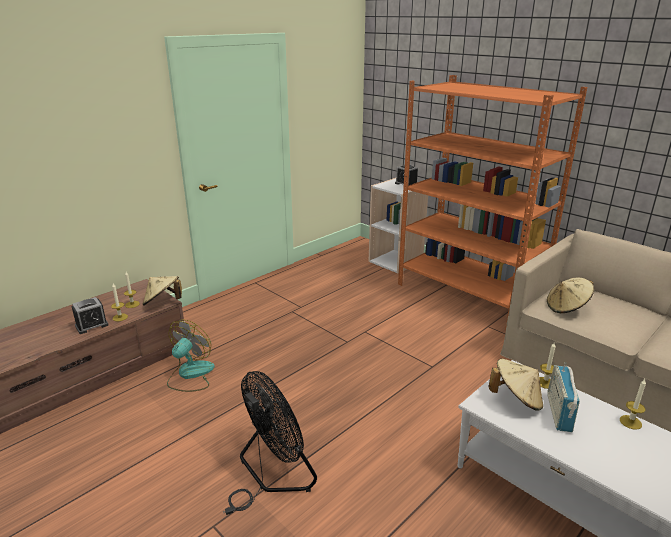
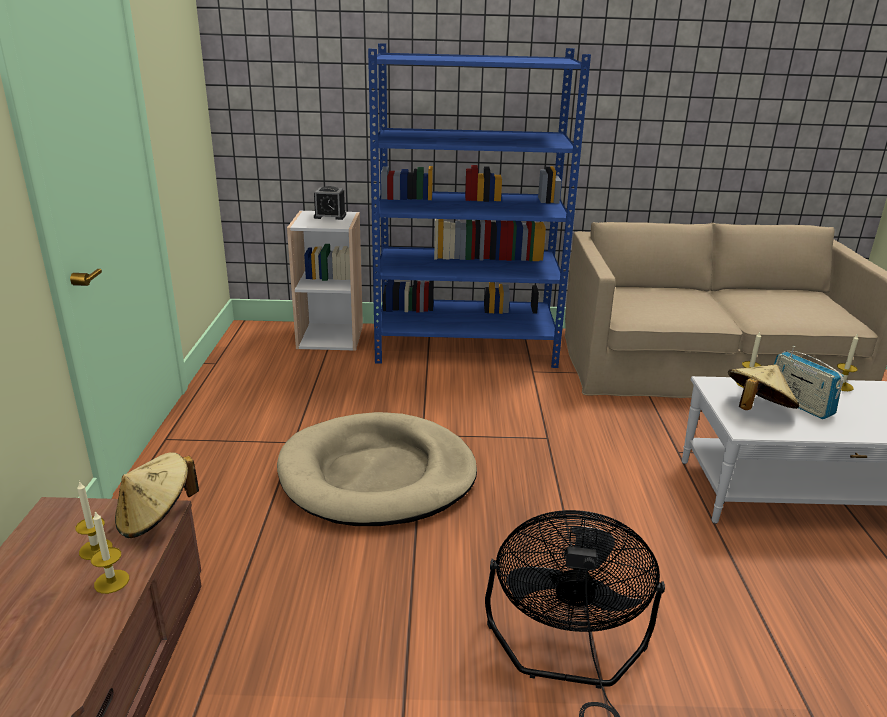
camera: 45 degrees left, 0 degrees up
alarm clock [71,297,109,334] -> none
fan [167,320,215,392] -> none
orange bookcase [398,75,587,330] -> blue bookcase [368,43,591,368]
beige hat [547,278,594,313] -> none
none -> beige dog bed [277,412,477,526]

